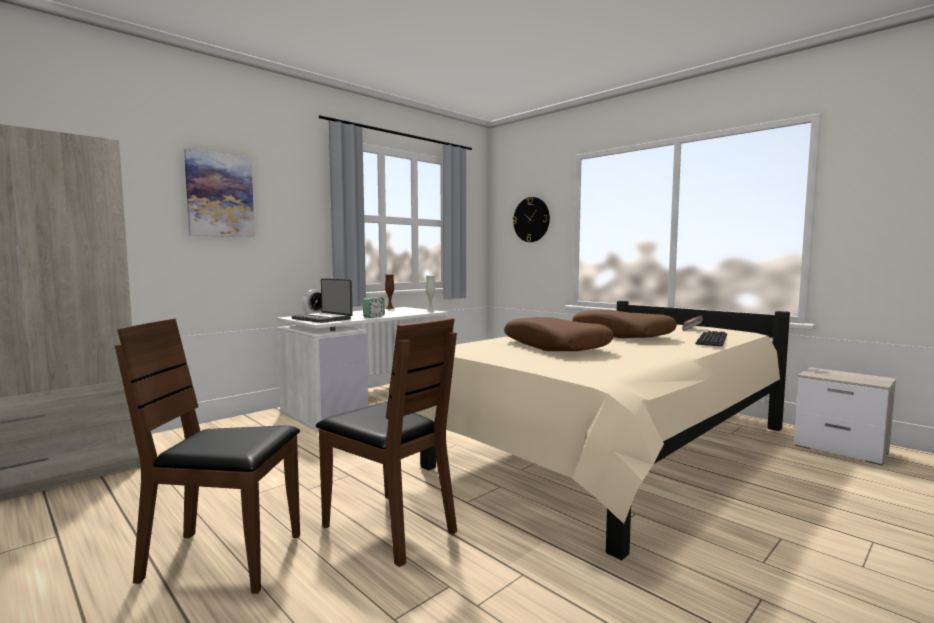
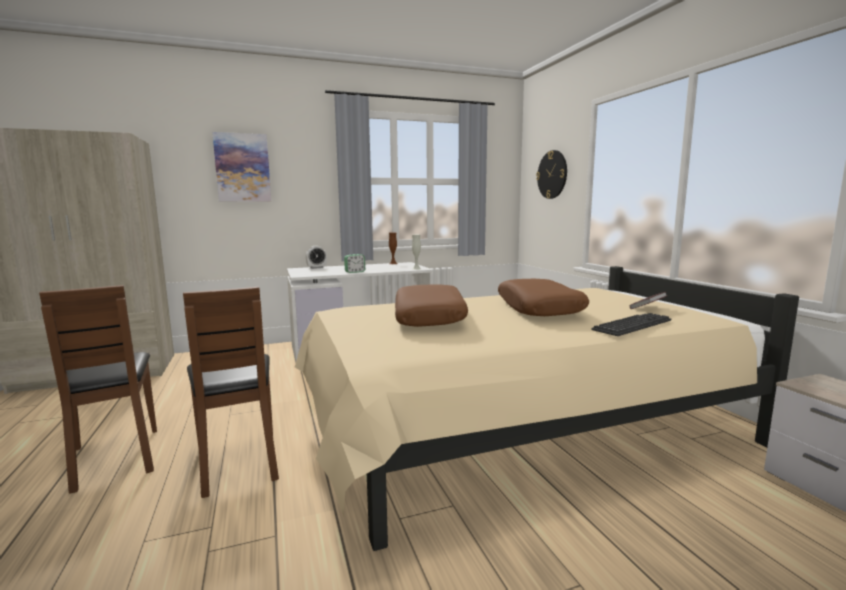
camera: 25 degrees right, 5 degrees up
brown chair [115,319,300,594] -> brown chair turned 150 degrees counterclockwise [39,285,157,493]
laptop [291,278,353,323] -> none

